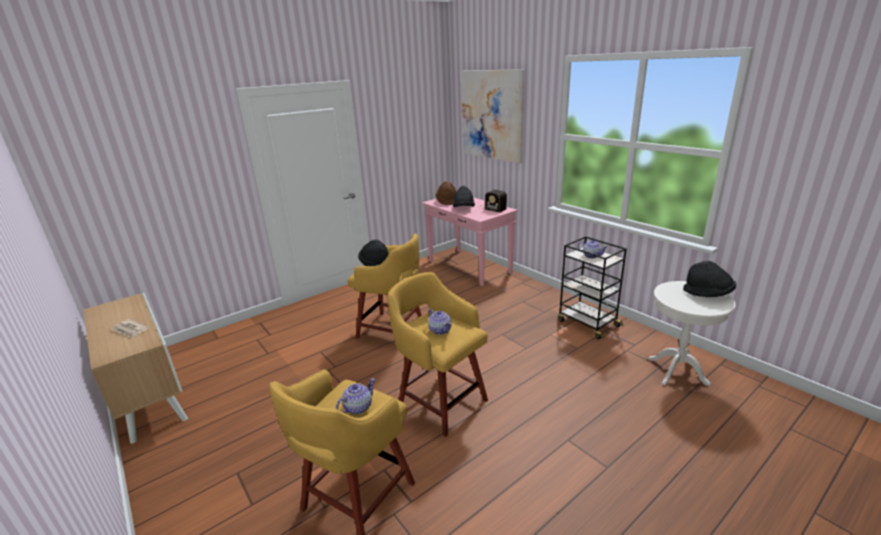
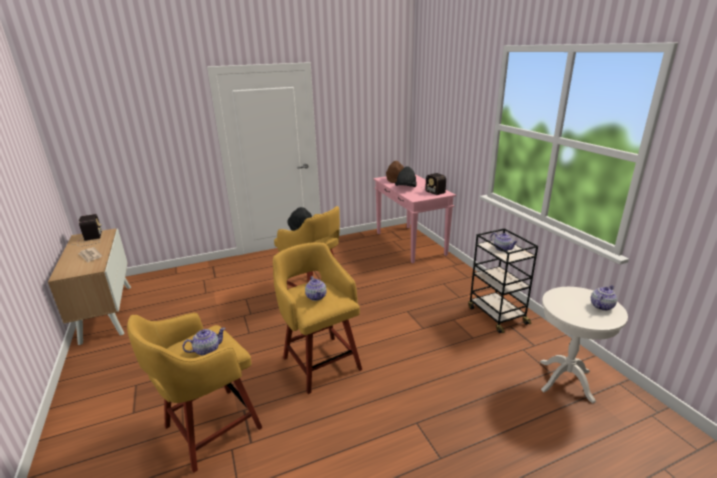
camera: 15 degrees right, 0 degrees up
picture [461,69,525,163] -> none
black hat [683,261,736,297] -> teapot [591,285,617,311]
none -> radio [71,214,102,246]

